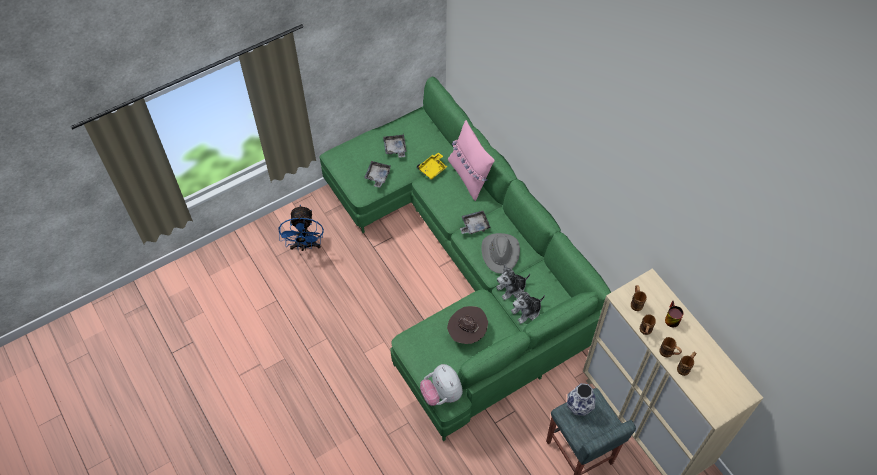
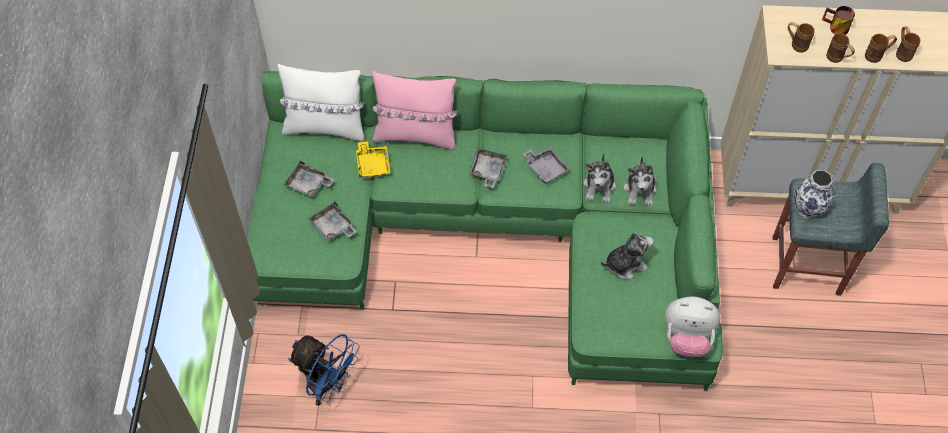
camera: 55 degrees left, 0 degrees up
brown hat [447,306,488,344] -> plush toy [601,232,654,279]
grey hat [481,233,520,274] -> grey tray [523,146,570,184]
none -> white pillow [278,64,364,142]

